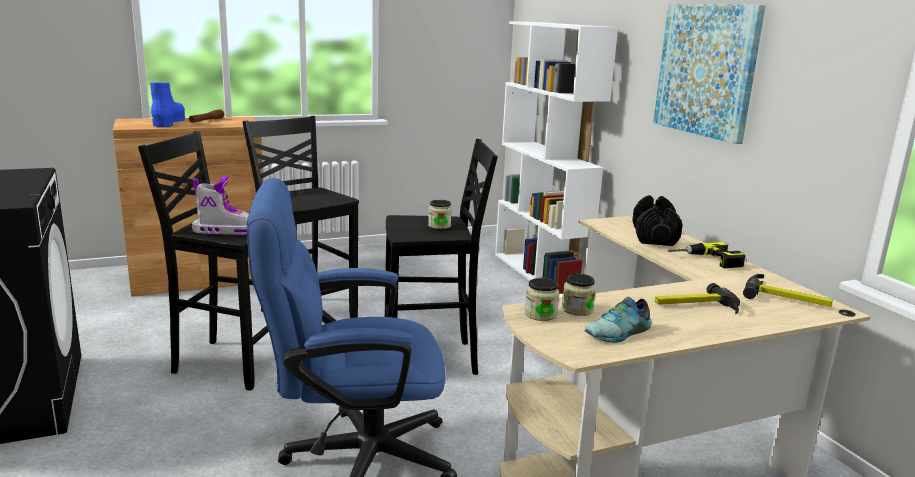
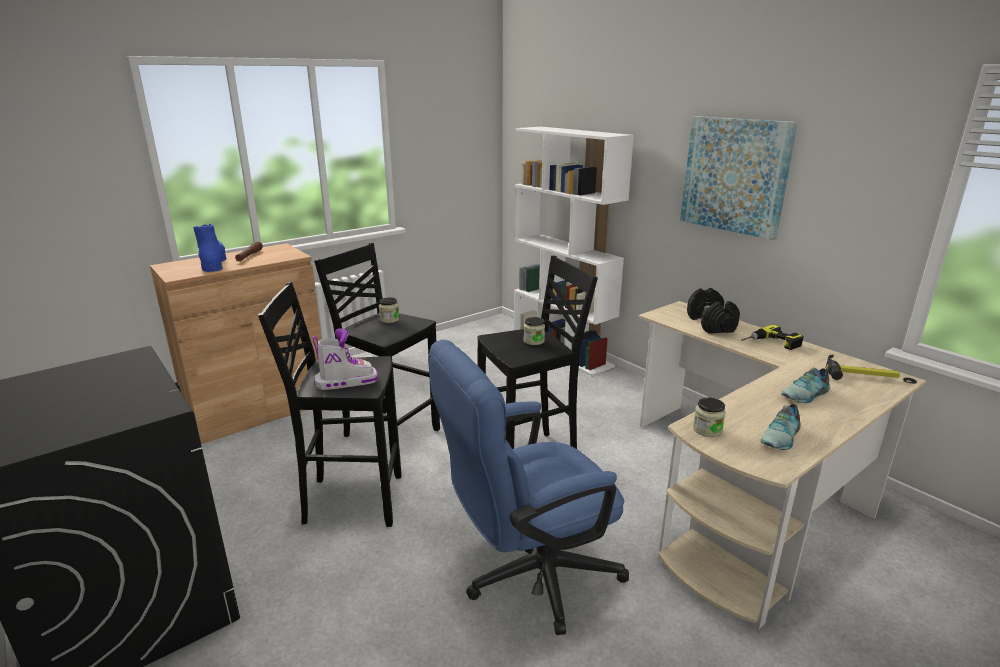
camera: 15 degrees left, 5 degrees up
jar [562,274,596,316] -> jar moved to [379,297,399,323]
hammer [655,283,740,315] -> shoe [781,367,830,403]

